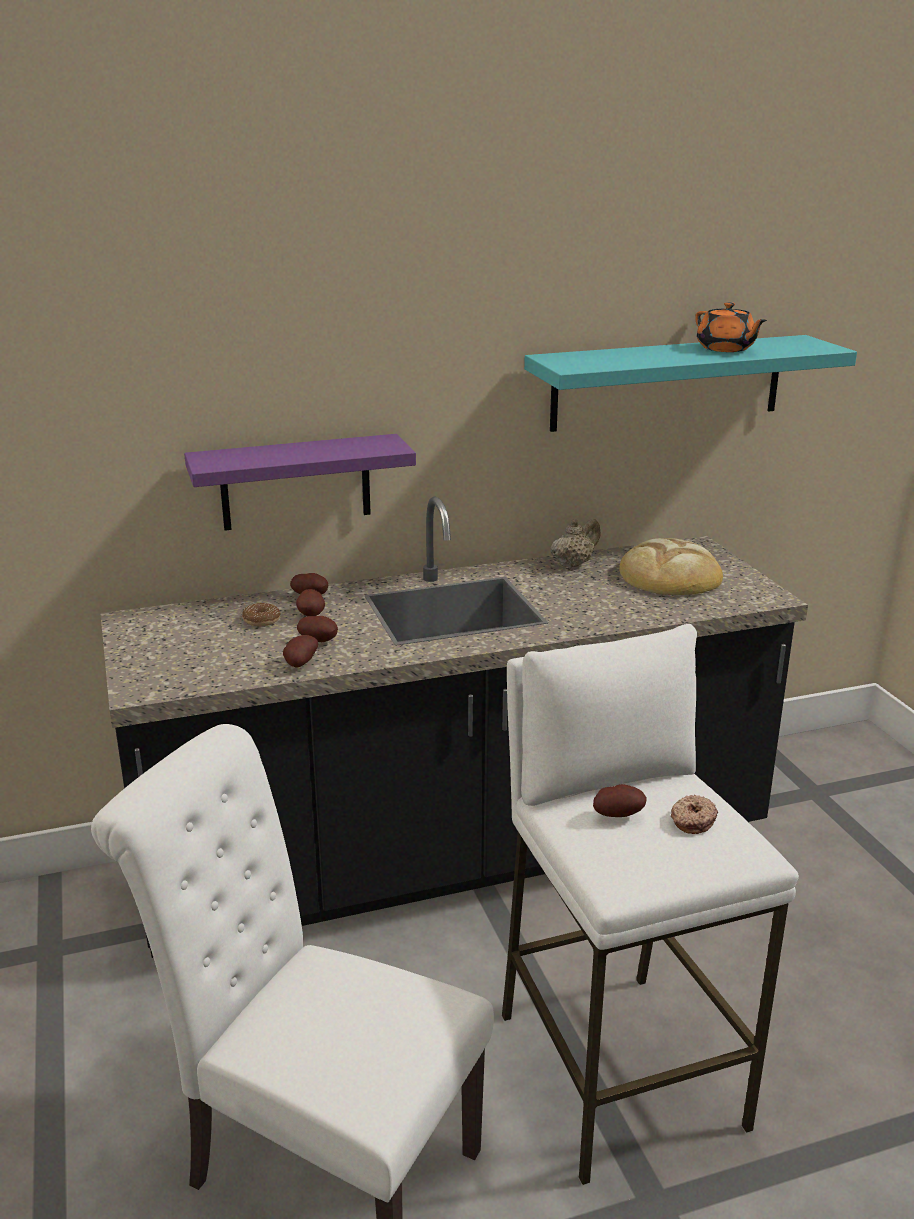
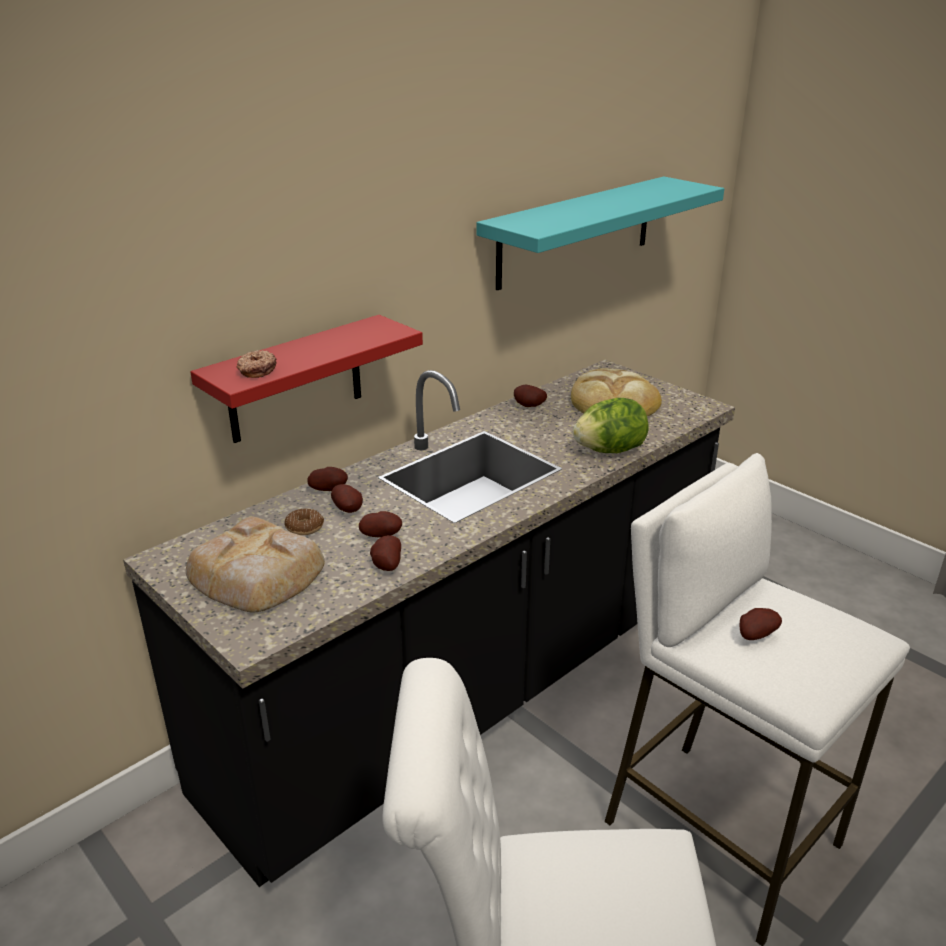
camera: 25 degrees left, 5 degrees up
purple shelf [184,434,416,531] -> red shelf [190,315,423,443]
beige teapot [550,519,601,568] -> potato [514,385,547,407]
donut [671,795,718,834] -> donut moved to [237,350,277,378]
orange teapot [695,302,767,352] -> none
none -> bread [186,517,325,612]
none -> lettuce [573,398,648,453]

